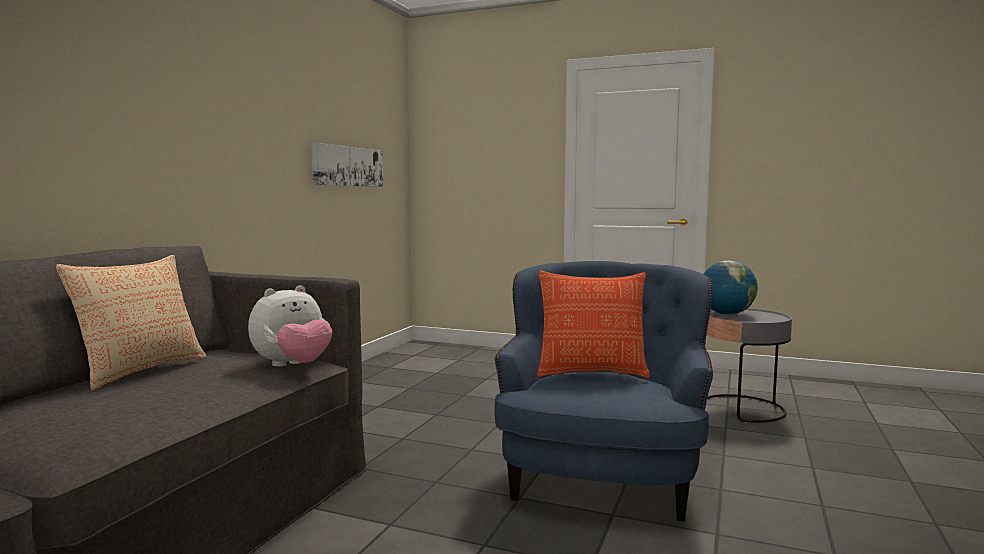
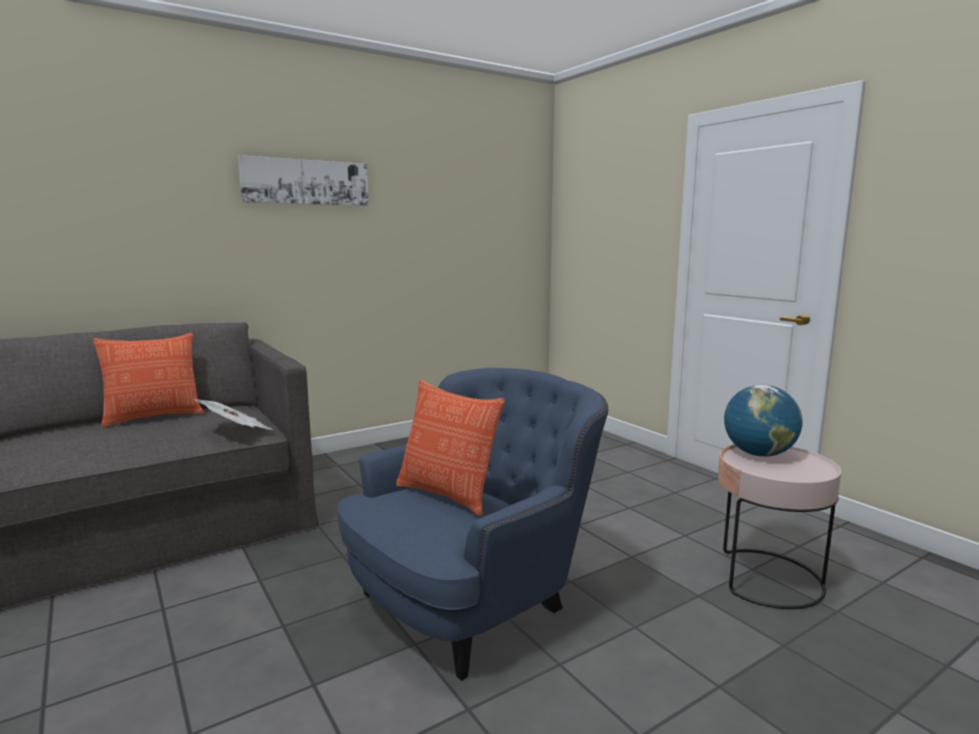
camera: 35 degrees right, 5 degrees up
beige pillow [56,255,206,390] -> orange pillow [93,333,204,428]
plush toy [248,285,332,366] -> newspaper [193,399,271,429]
picture [312,143,383,187] -> picture moved to [238,155,369,206]
grey side table [706,308,792,423] -> pink side table [718,444,841,609]

